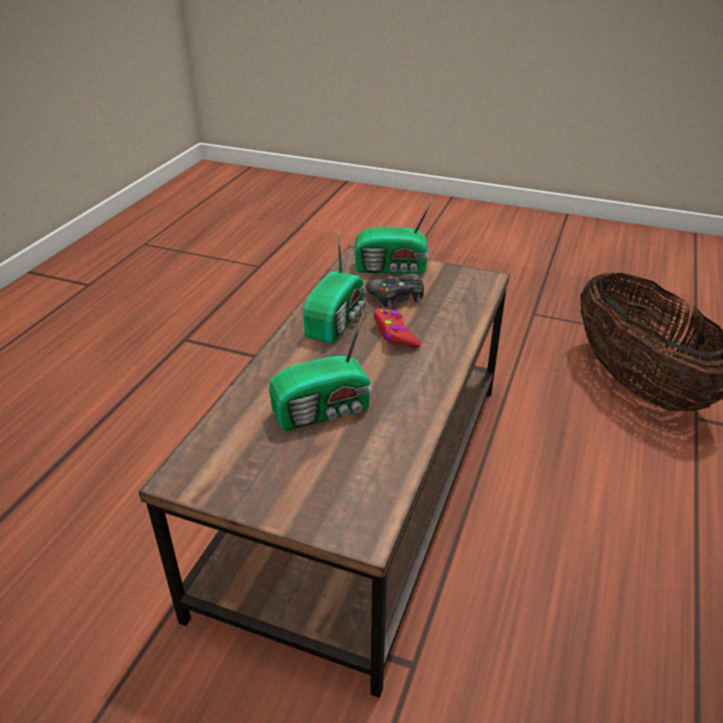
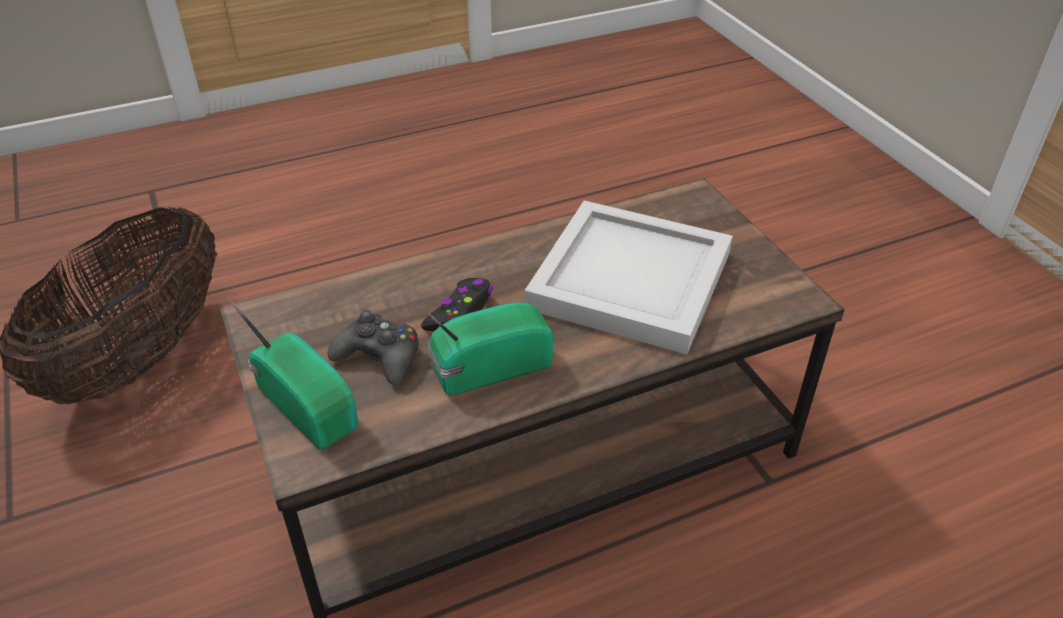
camera: 135 degrees left, 5 degrees up
radio [269,311,372,431] -> white tray [524,201,733,354]
red game controller [373,308,421,349] -> black game controller [421,278,493,331]

